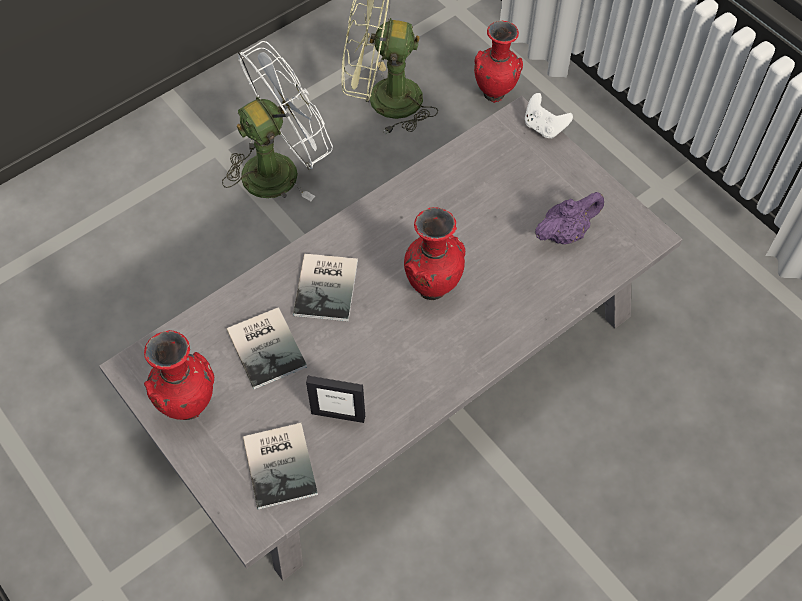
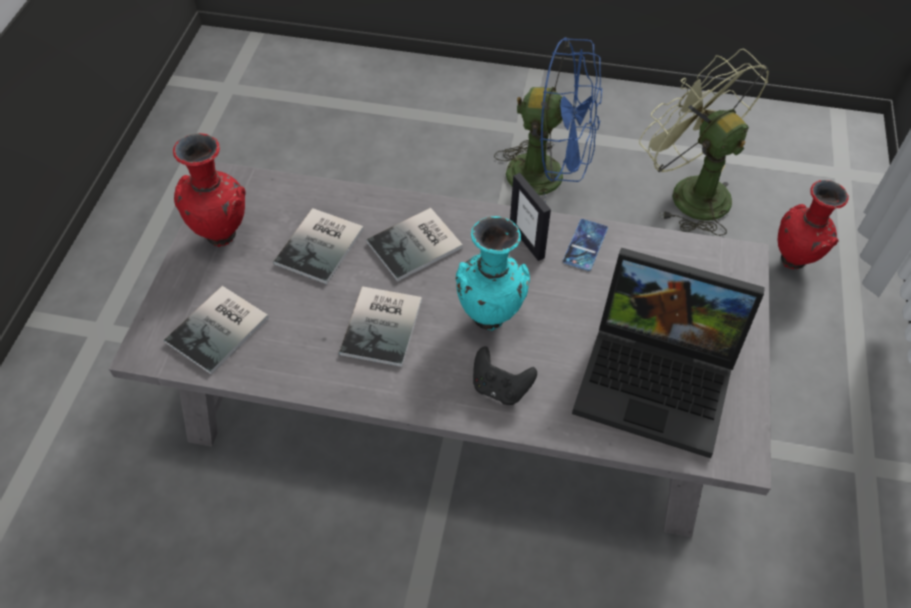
camera: 50 degrees right, 5 degrees down
white fan [222,41,333,201] -> blue fan [494,37,602,200]
picture frame [306,376,365,423] -> picture frame moved to [510,173,551,261]
red vase [404,207,465,300] -> turquoise vase [456,216,530,331]
white game controller [525,93,573,139] -> none
purple teapot [535,192,604,244] -> laptop [572,248,765,458]
none -> book [339,286,422,367]
none -> black game controller [473,347,537,405]
none -> phone [563,219,608,271]

